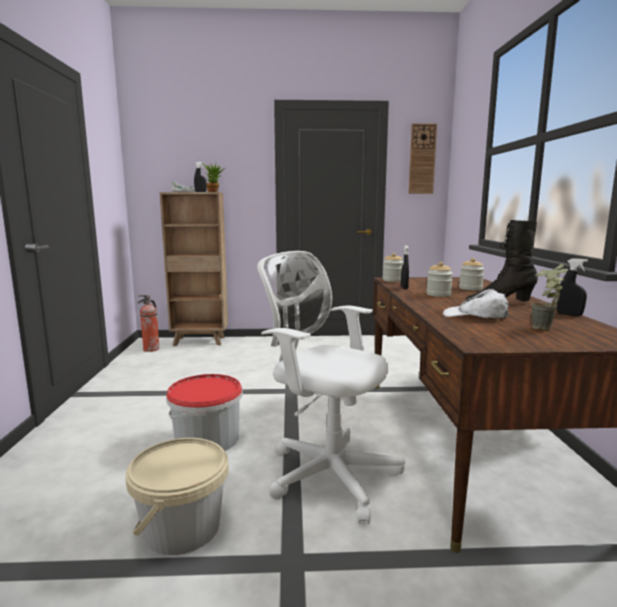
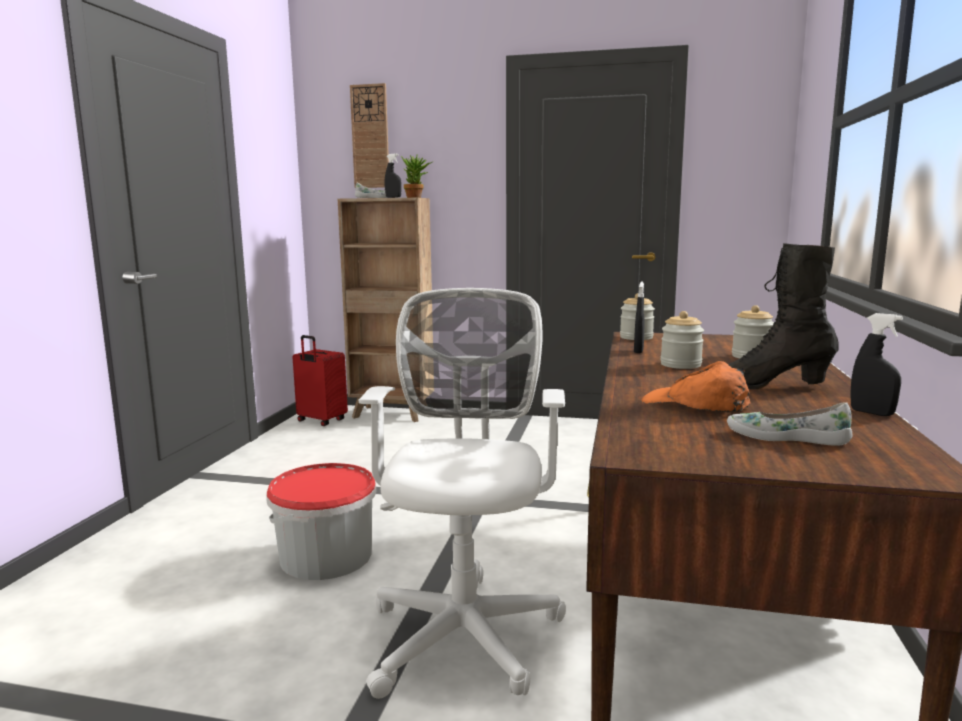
camera: 15 degrees right, 0 degrees up
beige bucket [126,438,229,555] -> none
fire extinguisher [138,295,160,352] -> red suitcase [293,335,348,426]
white office chair [257,251,405,524] -> white office chair turned 45 degrees clockwise [359,288,566,699]
wall clock [408,123,437,194] -> wall clock moved to [350,83,389,188]
white cap [443,289,509,318] -> orange cap [642,361,751,412]
potted plant [531,263,568,331] -> white shoe [727,402,853,446]

